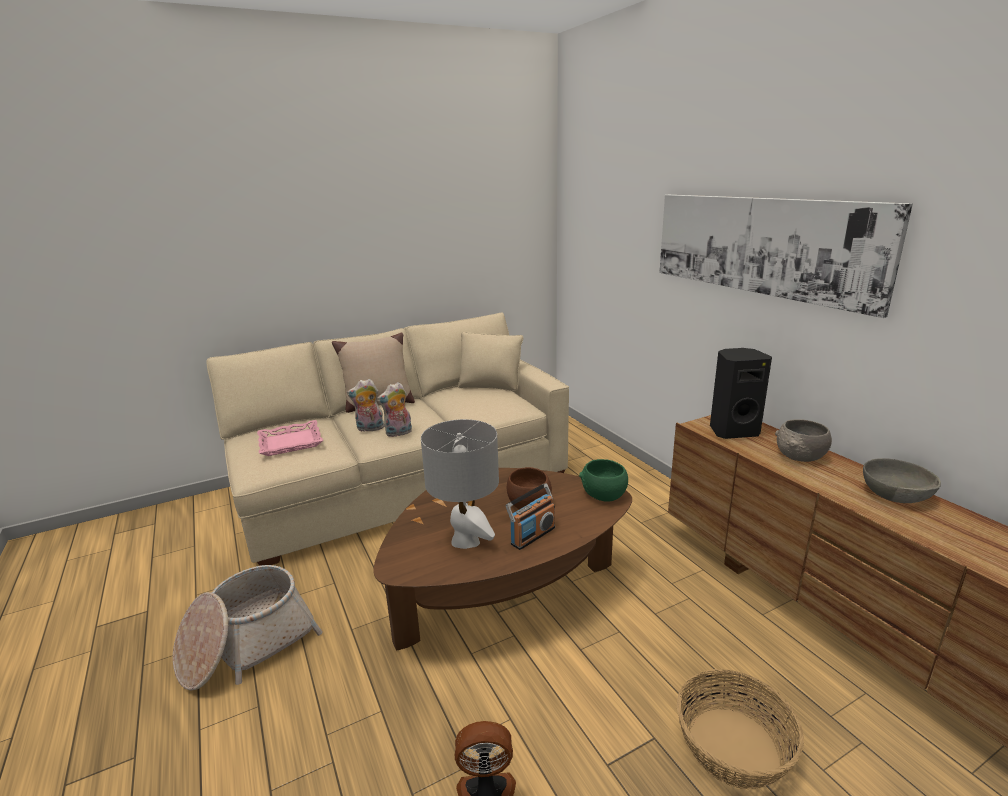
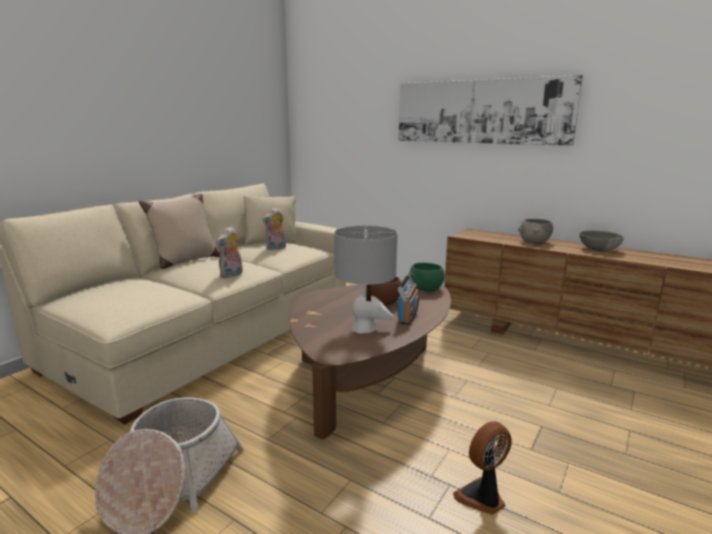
camera: 30 degrees left, 5 degrees down
pink tray [257,420,323,456] -> none
plush toy [347,379,384,432] -> plush toy moved to [262,207,286,250]
basket [677,669,804,789] -> none
black speaker [710,348,772,439] -> none

